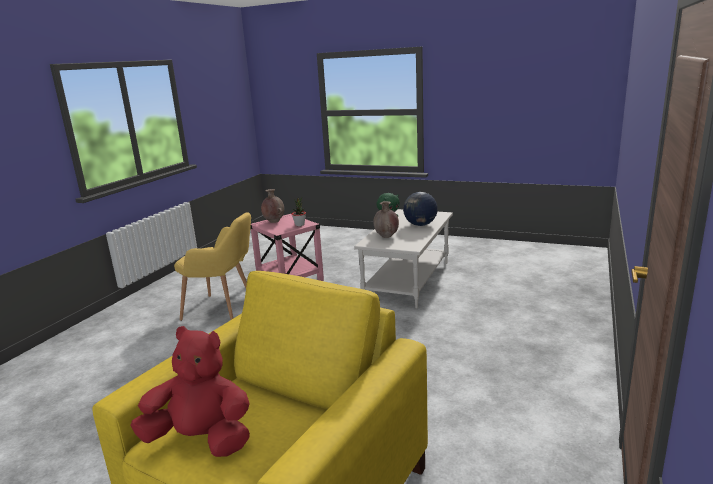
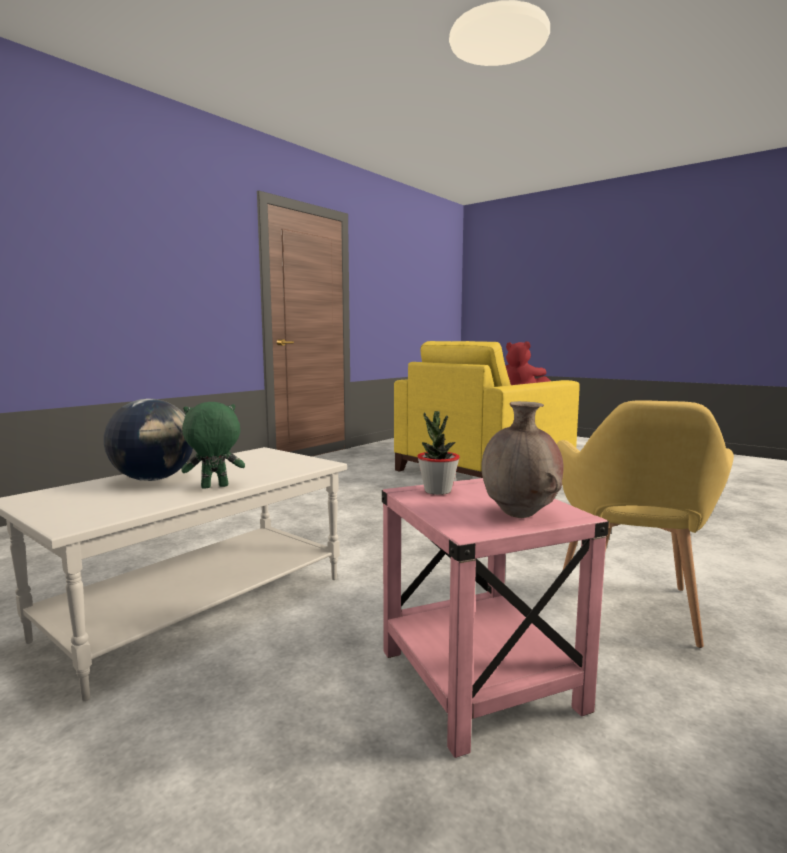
camera: 165 degrees left, 10 degrees down
yellow armchair [174,213,251,321] -> yellow armchair turned 105 degrees counterclockwise [557,400,734,648]
brown vase [373,201,399,238] -> none

